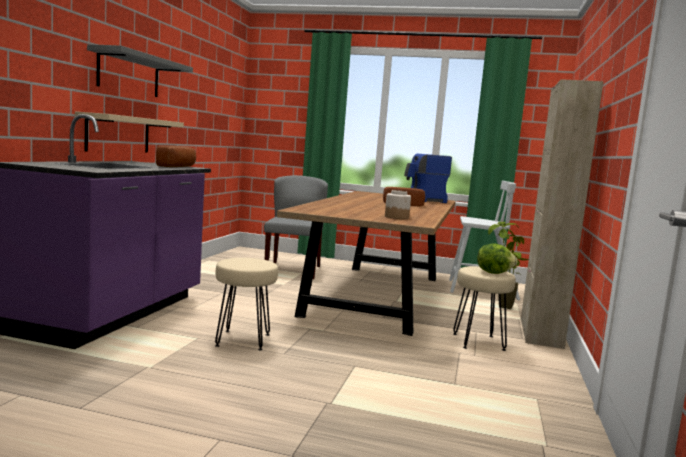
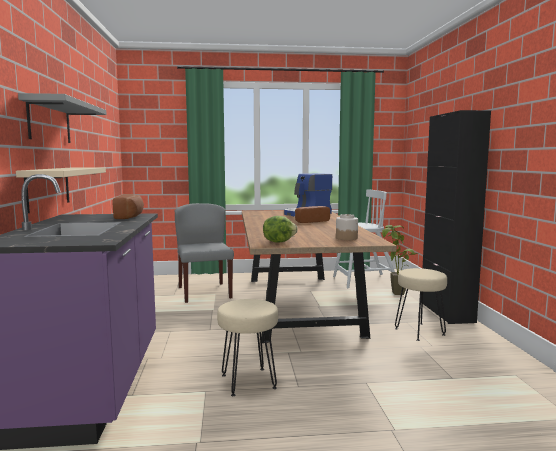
camera: 20 degrees left, 0 degrees up
lettuce [477,244,517,274] -> lettuce moved to [263,216,298,243]
beige cabinet [521,79,604,349] -> black cabinet [421,110,491,324]

